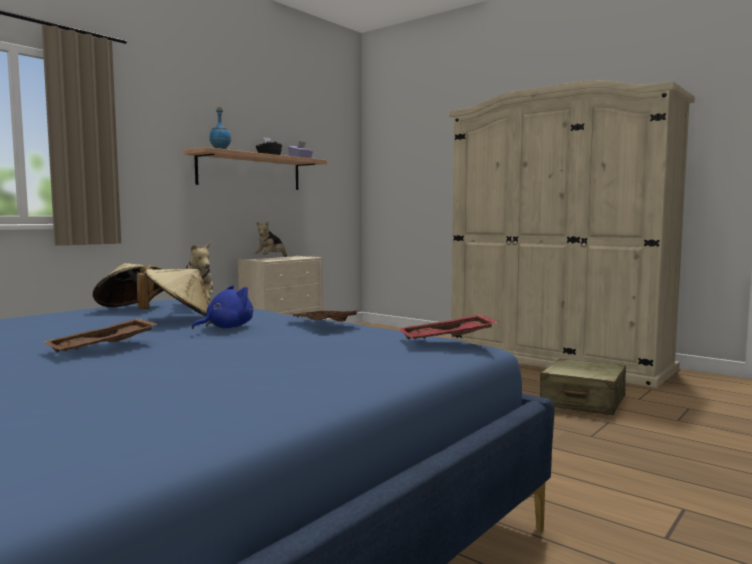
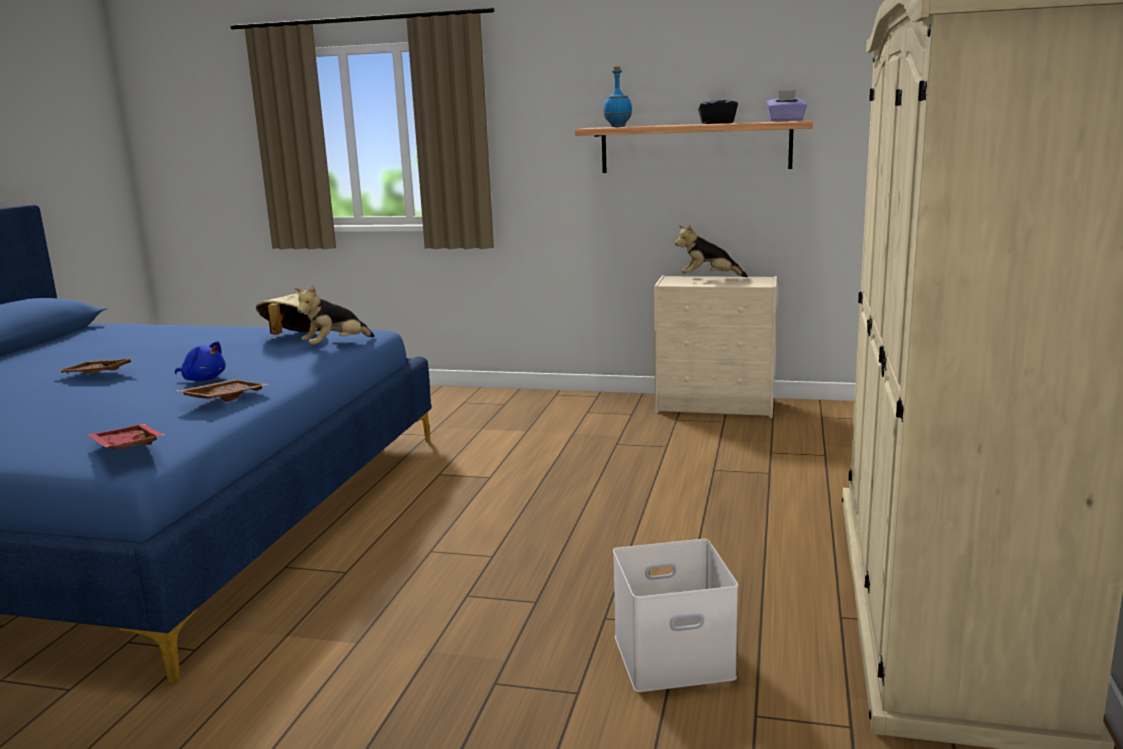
camera: 65 degrees right, 10 degrees up
beige hat [137,269,210,317] -> none
beige suitcase [540,359,626,415] -> white storage box [613,539,738,692]

